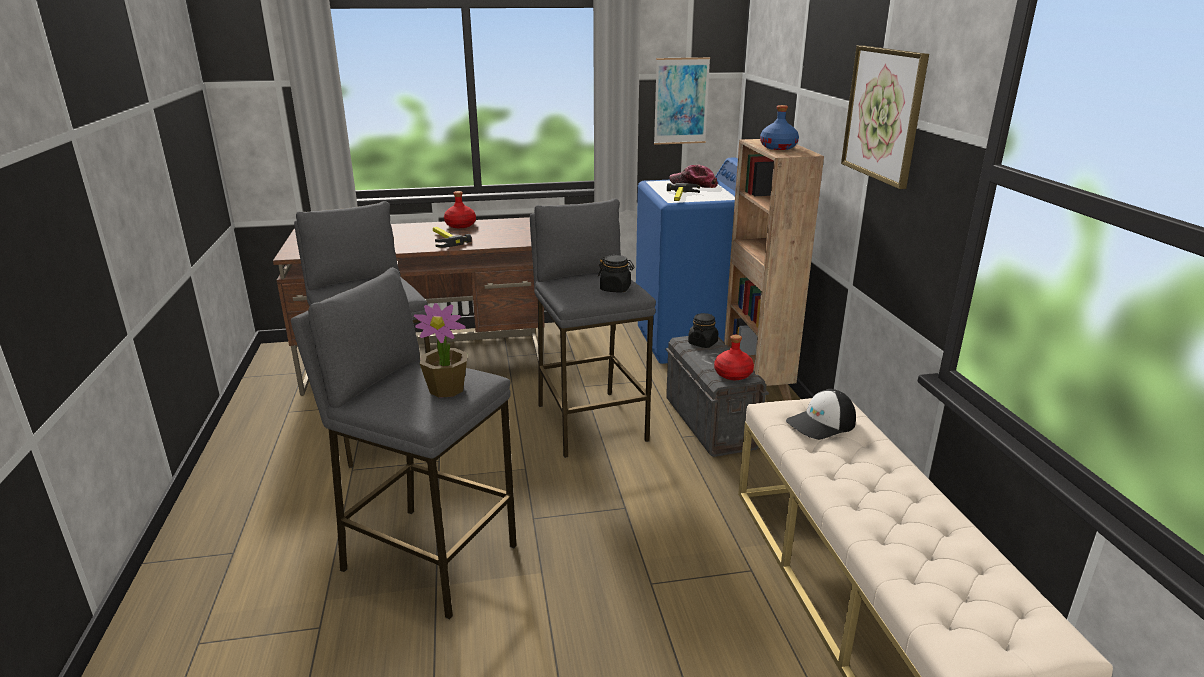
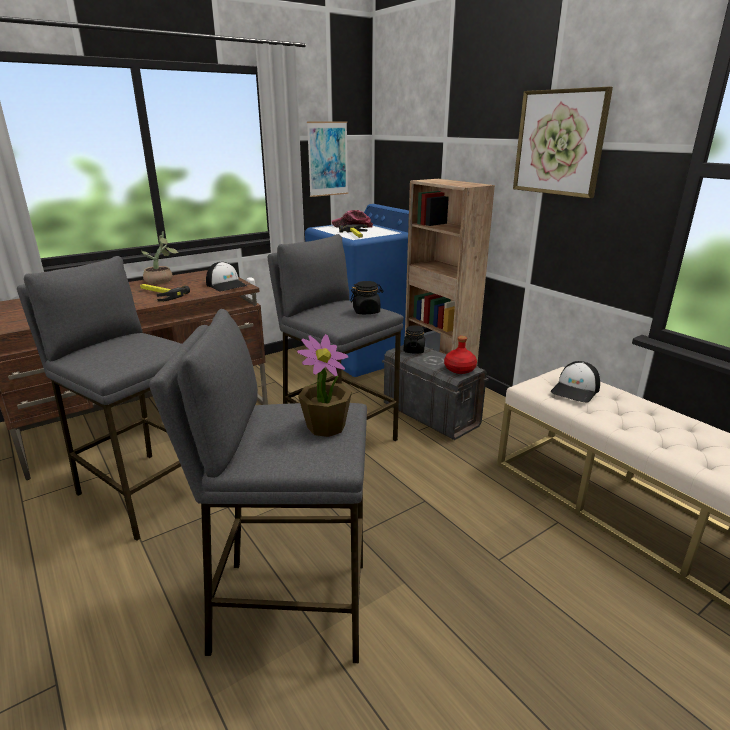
camera: 25 degrees left, 0 degrees up
red bottle [444,191,476,228] -> potted plant [141,231,179,284]
blue bottle [760,105,799,150] -> none
none -> cap [206,262,248,291]

